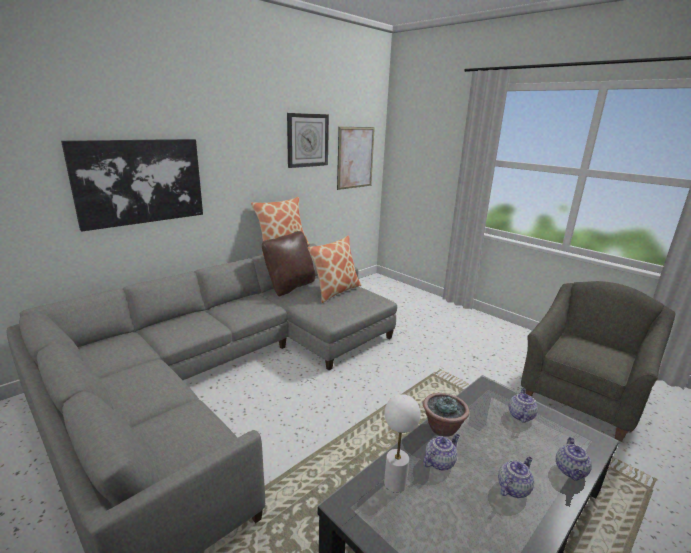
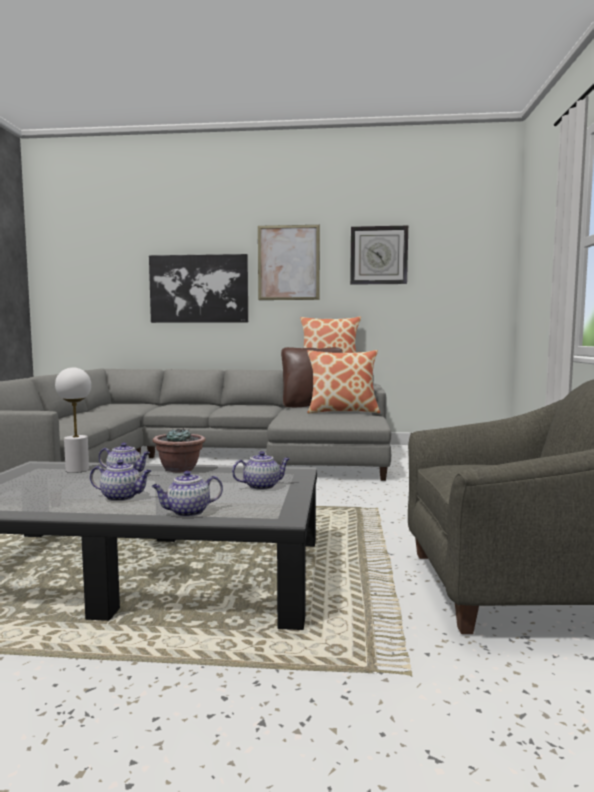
camera: 50 degrees right, 15 degrees down
picture [337,127,375,190] -> picture moved to [258,225,320,300]

